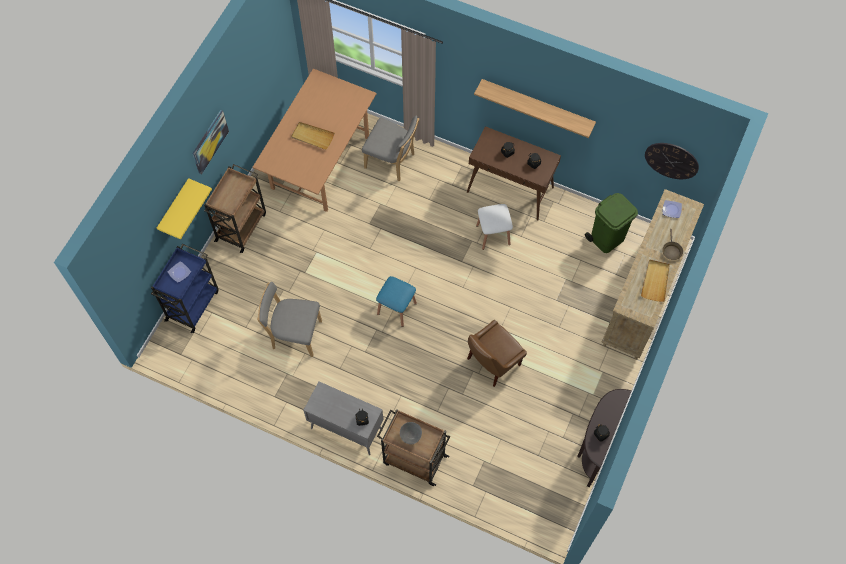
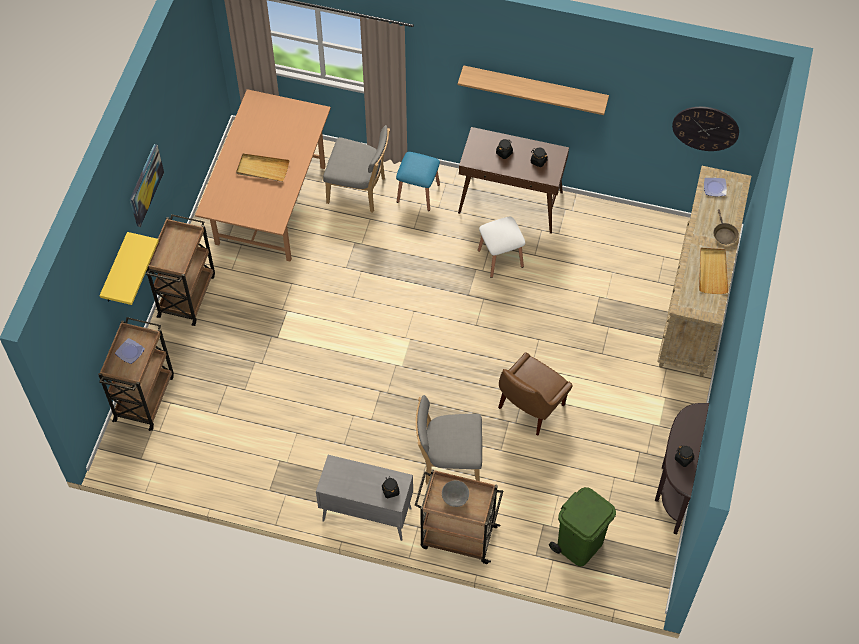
camera: 10 degrees left, 5 degrees down
blue cart [151,244,219,333] -> brown cart [98,317,174,431]
grey chair [257,282,322,357] -> grey chair moved to [416,395,482,484]
blue stool [376,276,417,327] -> blue stool moved to [396,152,440,211]
green trash can [585,193,638,253] -> green trash can moved to [549,487,616,566]

